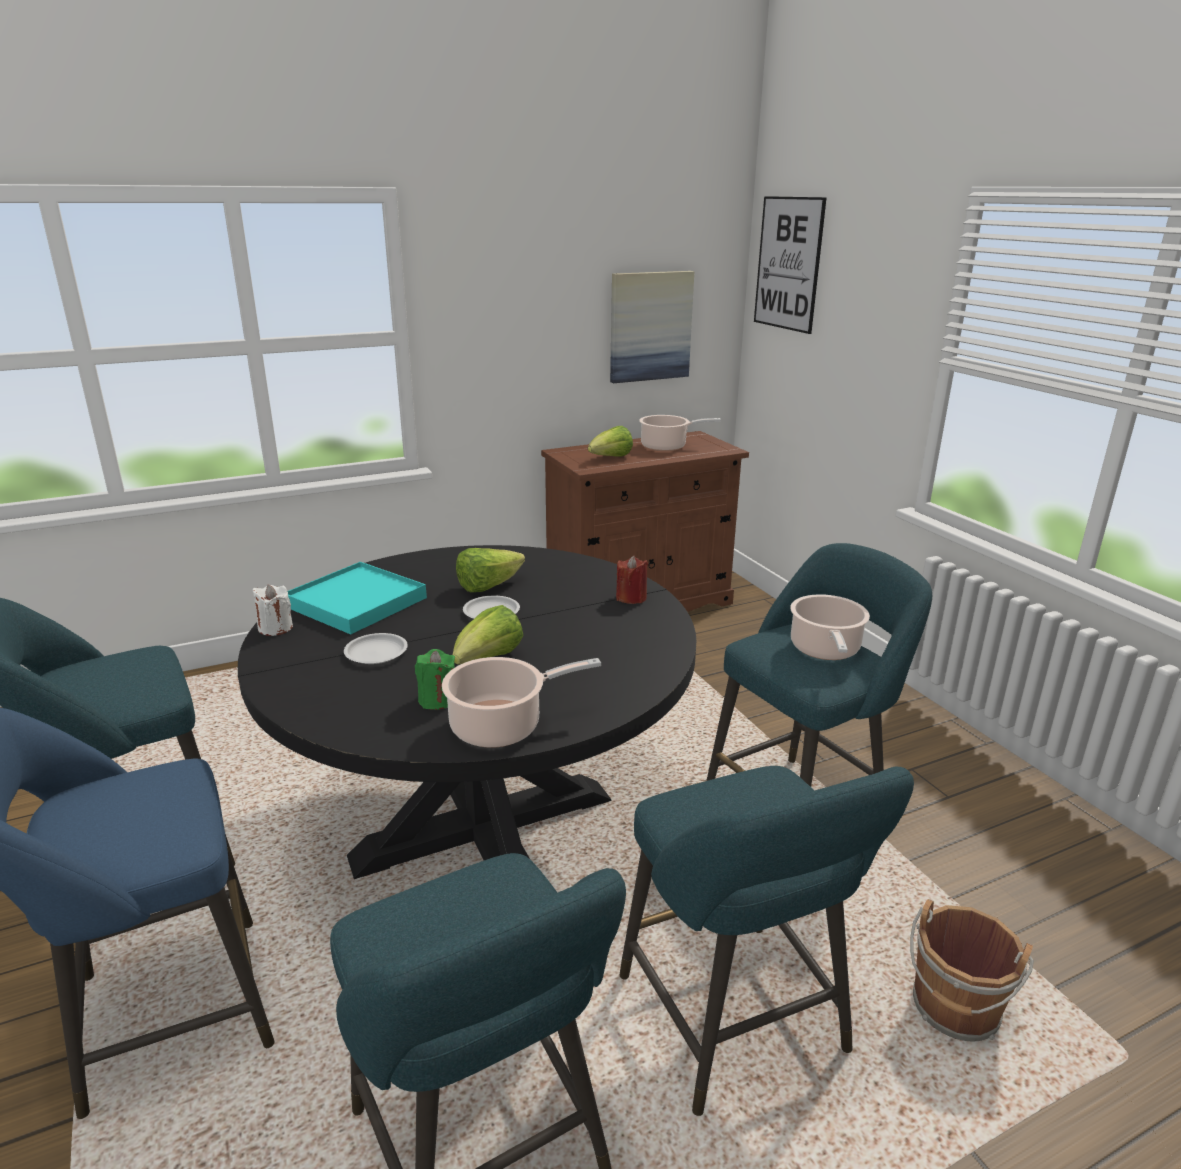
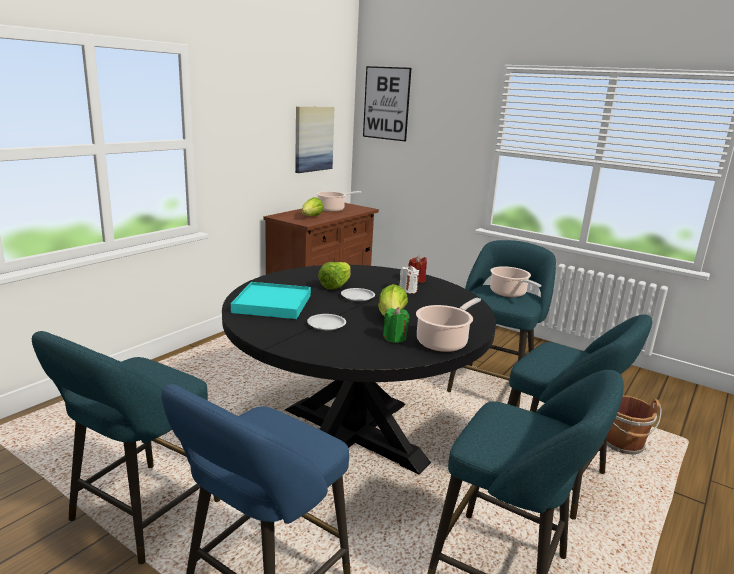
camera: 30 degrees left, 5 degrees down
white candle [253,585,293,636] -> white candle moved to [399,265,419,294]

